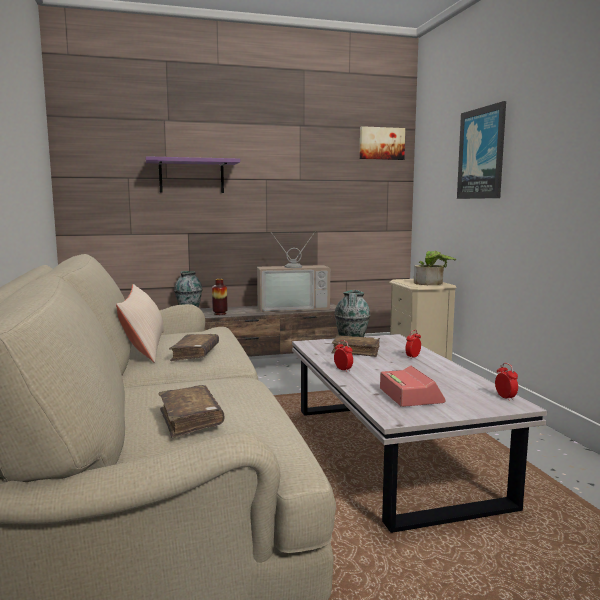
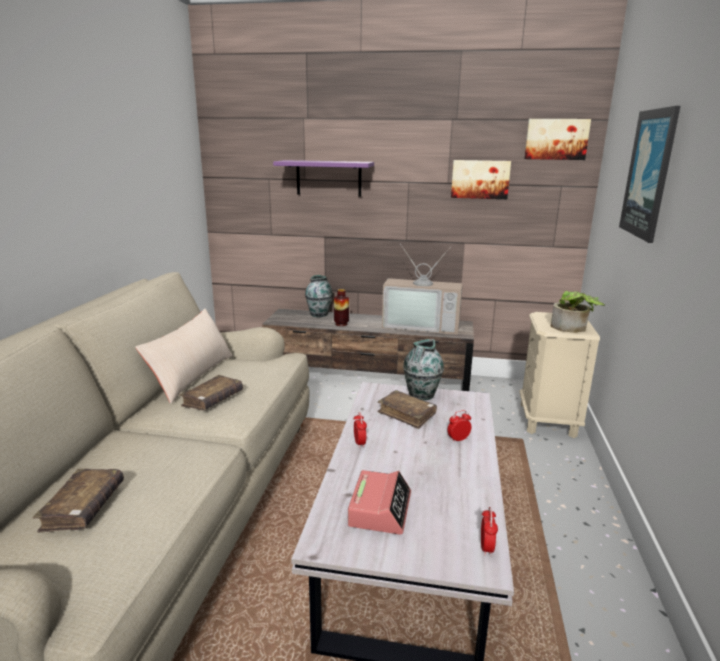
camera: 25 degrees right, 10 degrees up
none -> picture [451,160,511,199]

